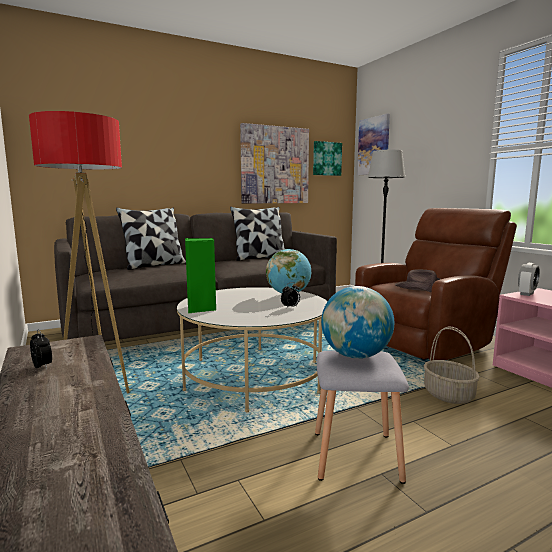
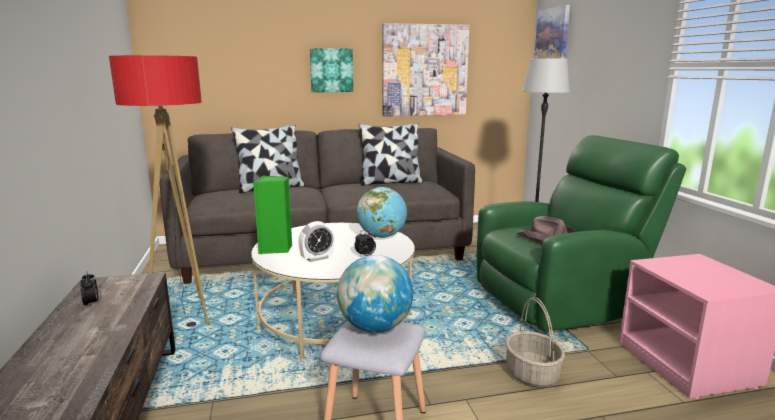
camera: 15 degrees right, 5 degrees up
picture [313,141,342,176] -> picture moved to [310,48,353,92]
brown armchair [355,208,517,360] -> green armchair [477,135,686,331]
alarm clock [518,263,540,296] -> alarm clock moved to [298,221,335,262]

